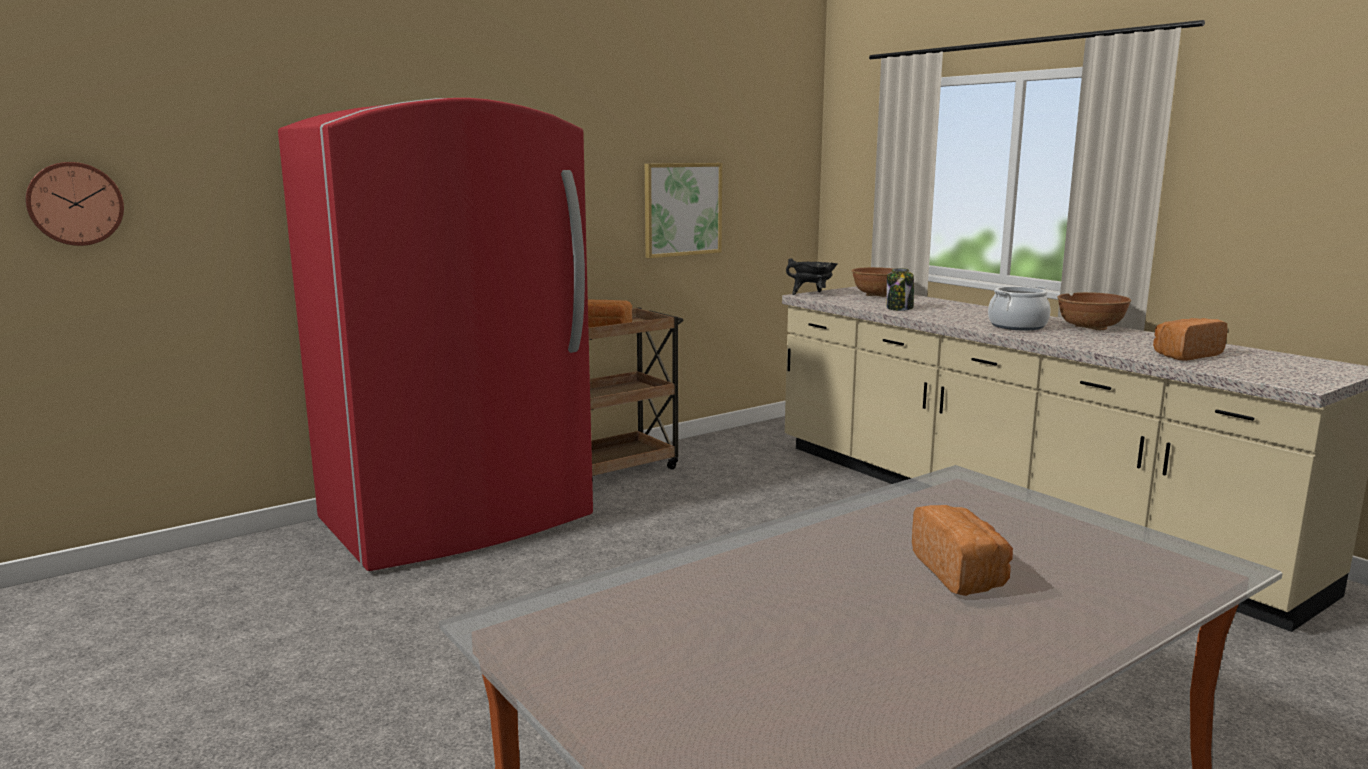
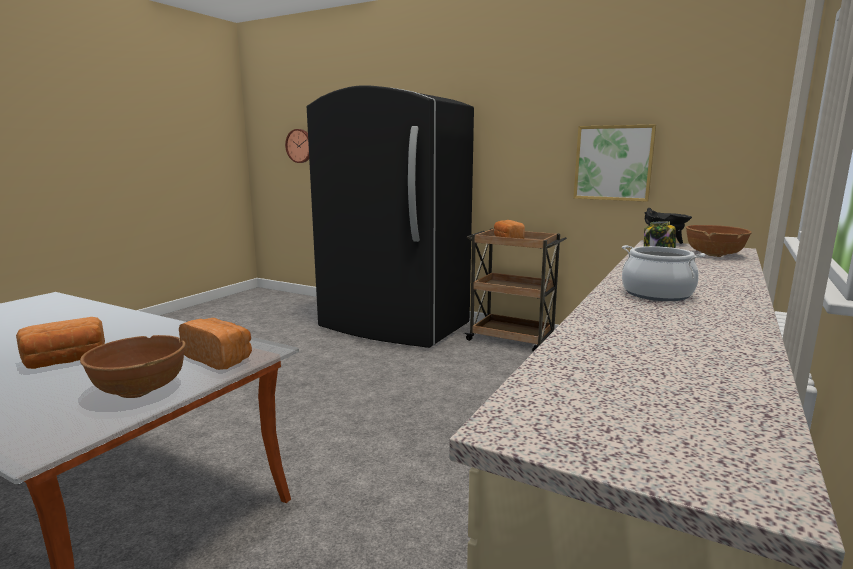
camera: 65 degrees right, 0 degrees up
red fridge [278,98,593,571] -> black fridge [307,85,474,348]
brown bowl [1057,292,1131,330] -> brown bowl moved to [80,335,186,398]
bread [1153,318,1228,361] -> bread moved to [179,318,252,370]

